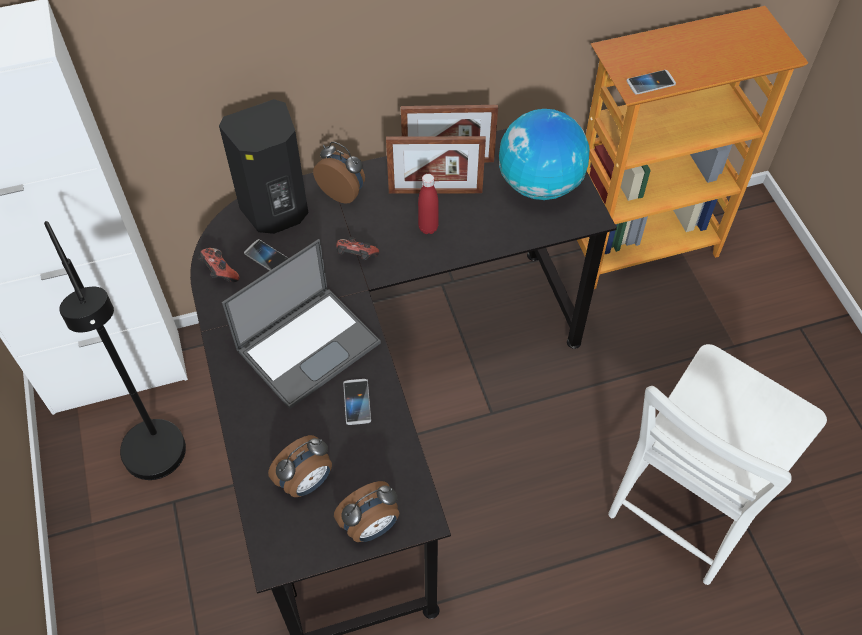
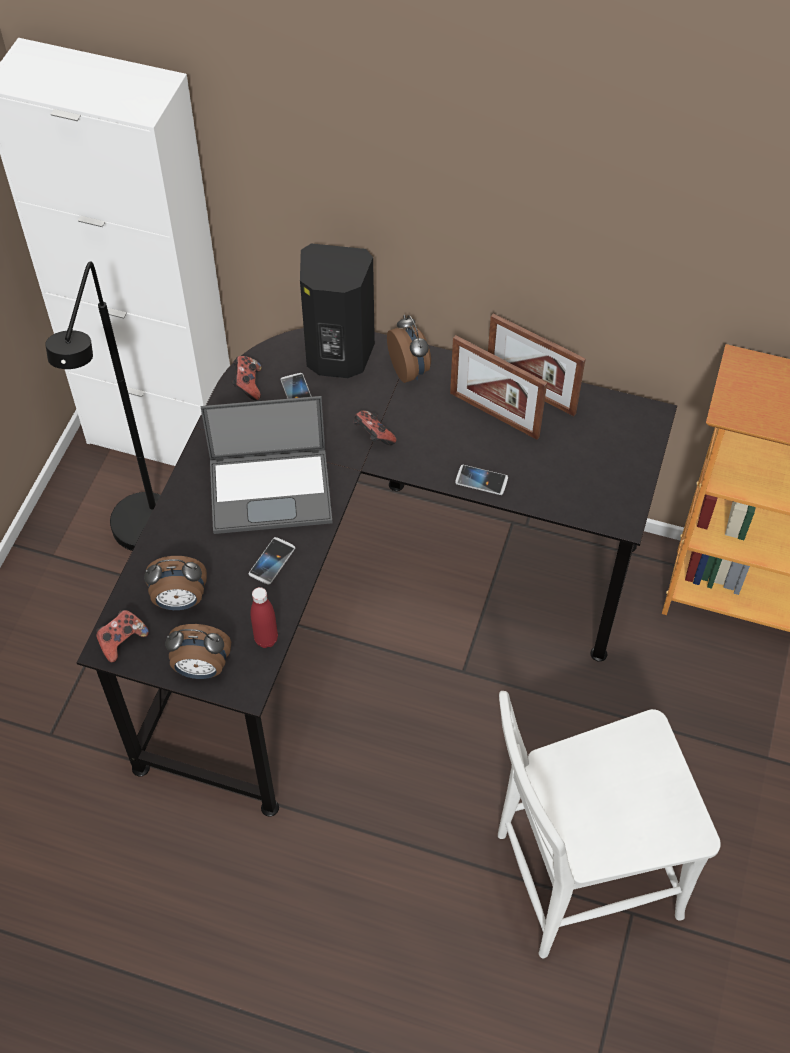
camera: 35 degrees right, 0 degrees up
red bottle [418,174,439,234] -> red bottle moved to [251,587,278,648]
globe [499,109,590,200] -> none
phone [627,70,676,95] -> phone moved to [455,465,508,495]
none -> game controller [96,610,149,663]

